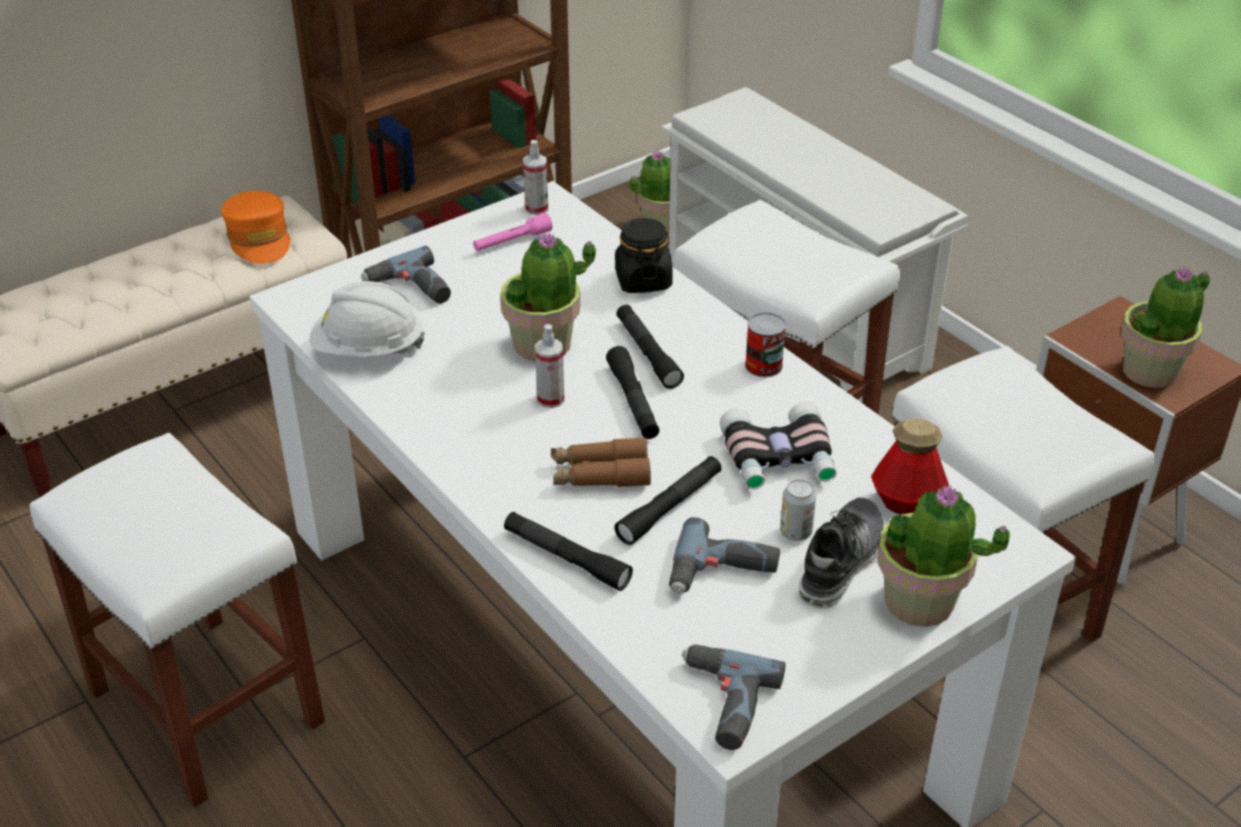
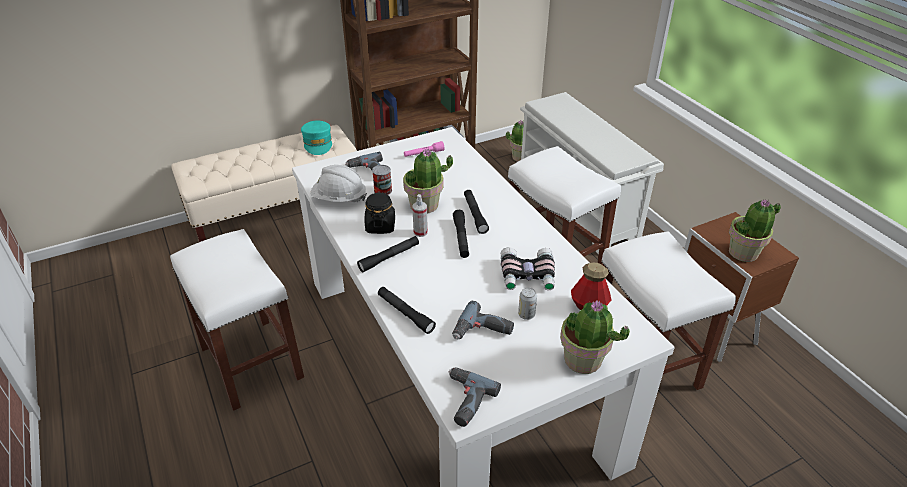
camera: 10 degrees right, 0 degrees up
orange cap [221,191,290,264] -> turquoise cap [301,120,332,155]
spray bottle [523,140,548,215] -> none
brown binoculars [551,437,651,487] -> none
black flashlight [614,456,721,545] -> black flashlight moved to [357,236,419,272]
black jar [615,218,673,293] -> black jar moved to [365,193,395,234]
can [745,312,786,377] -> can moved to [372,165,392,195]
shoe [799,498,884,609] -> none

